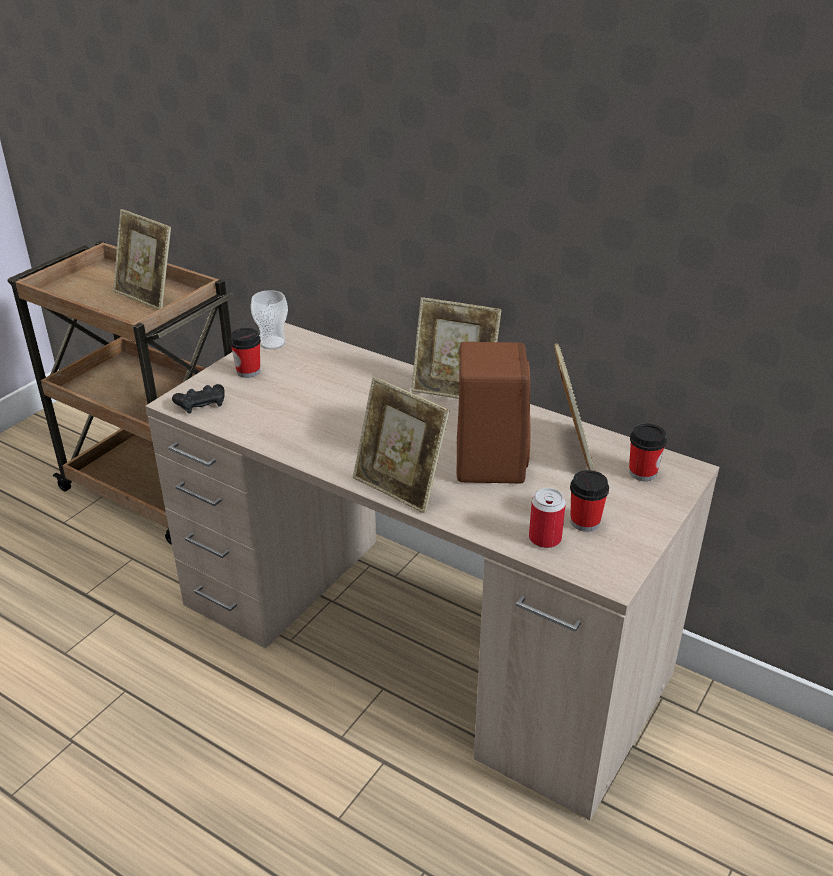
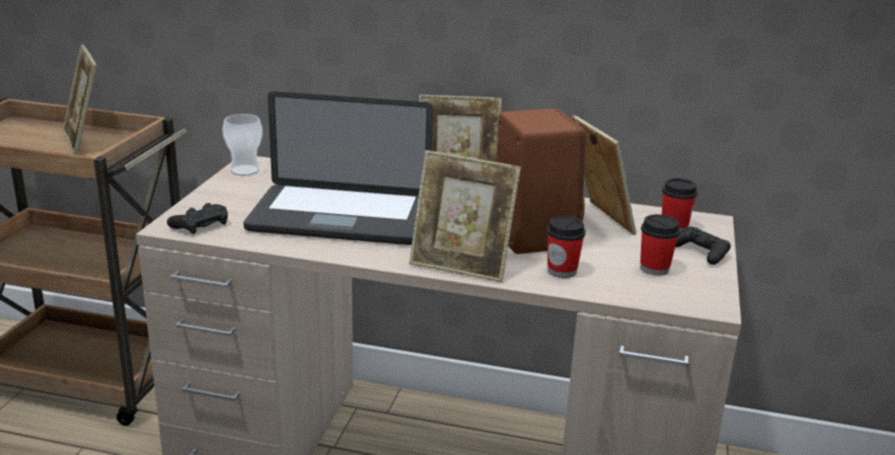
camera: 20 degrees left, 10 degrees down
picture frame [113,209,171,310] -> picture frame turned 45 degrees clockwise [62,44,97,155]
cup [229,328,261,378] -> cup moved to [547,216,586,278]
can [529,488,566,548] -> none
none -> laptop [243,91,433,245]
none -> black game controller [675,227,731,265]

